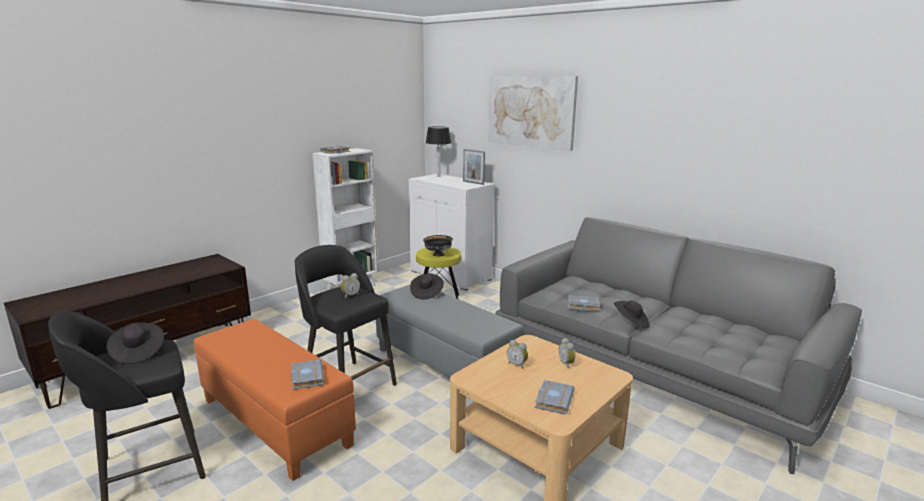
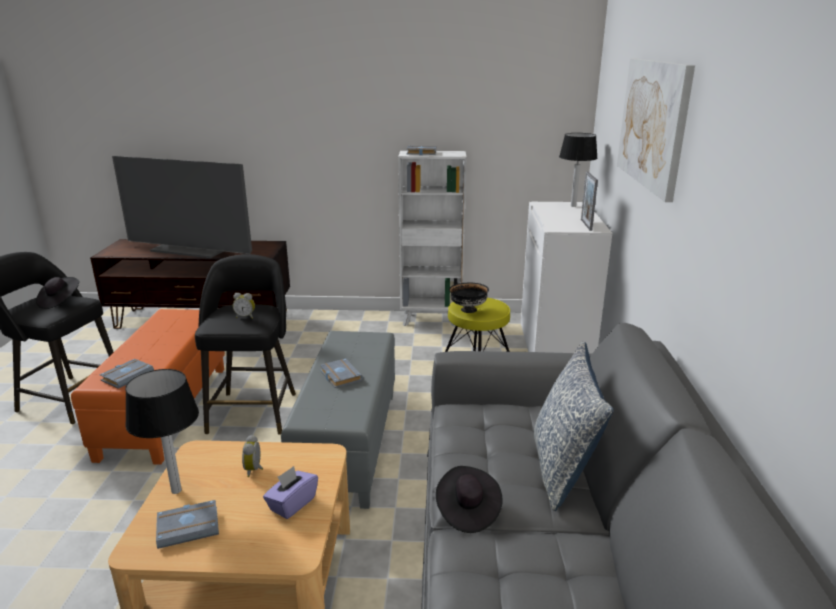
camera: 50 degrees right, 5 degrees up
black hat [410,273,444,299] -> none
alarm clock [559,338,576,369] -> purple tissue box [263,466,318,519]
grey book [568,295,600,311] -> grey book moved to [320,358,363,388]
none -> television [112,156,252,258]
none -> table lamp [125,369,199,494]
none -> pillow [534,342,614,511]

